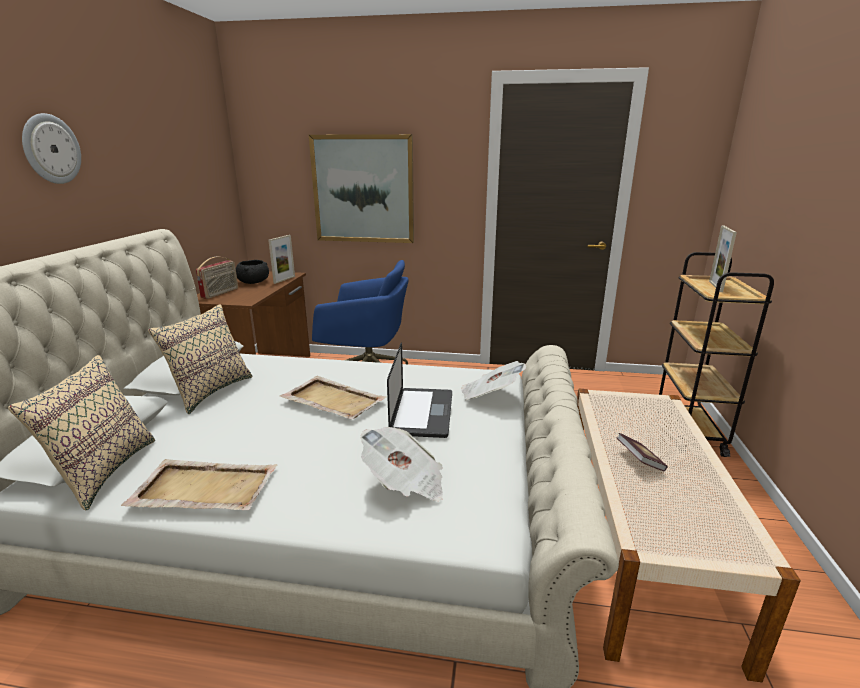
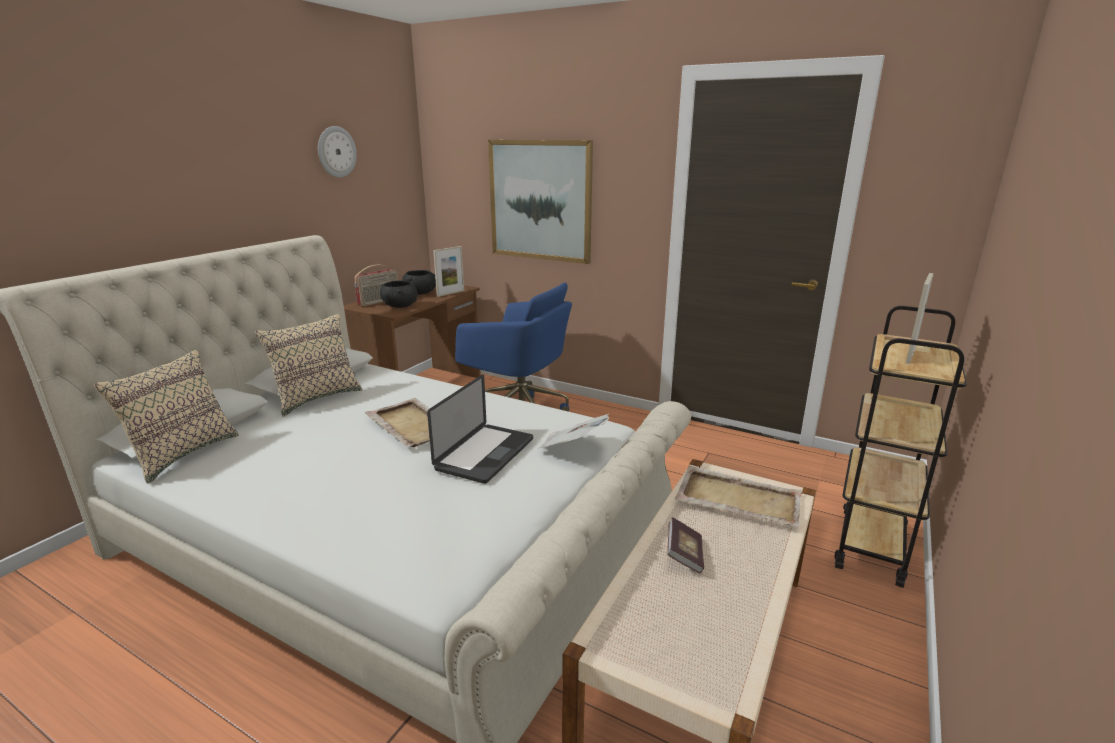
camera: 20 degrees right, 0 degrees up
wall clock [22,113,81,184] -> wall clock moved to [318,126,357,178]
beige tray [121,459,277,510] -> beige tray moved to [674,466,802,527]
newspaper [360,427,443,501] -> none
none -> black bowl [380,281,418,308]

